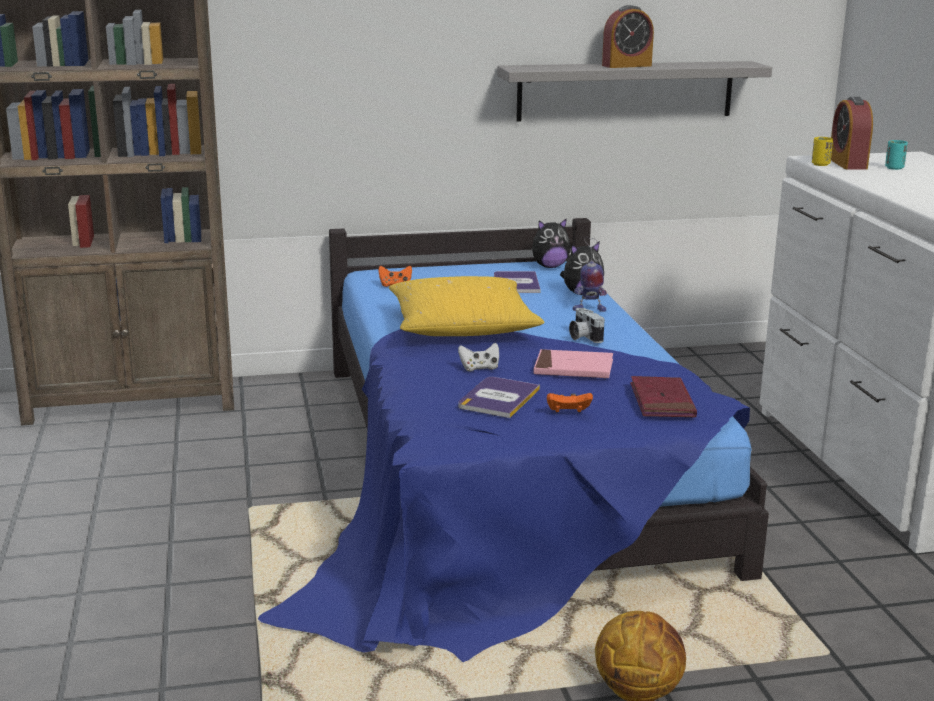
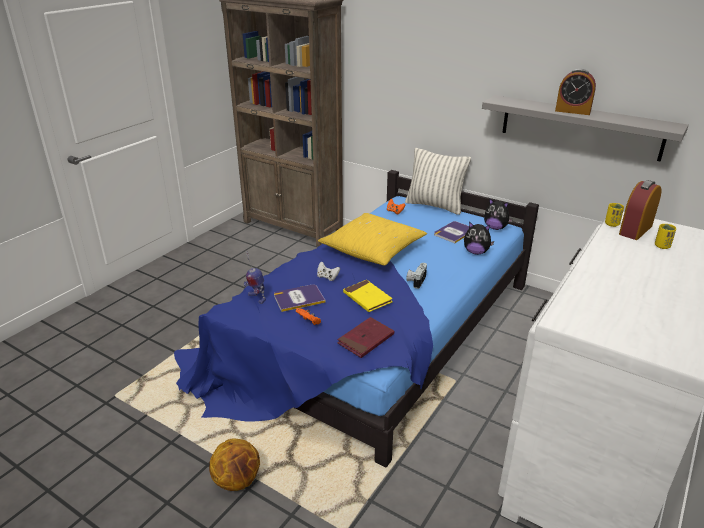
camera: 45 degrees right, 10 degrees up
pink book [534,349,613,378] -> yellow book [343,280,393,312]
toy robot [573,237,607,312] -> toy robot moved to [244,251,266,304]
turquoise cup [885,140,908,170] -> yellow cup [655,224,676,249]
none -> pillow [405,148,471,215]

